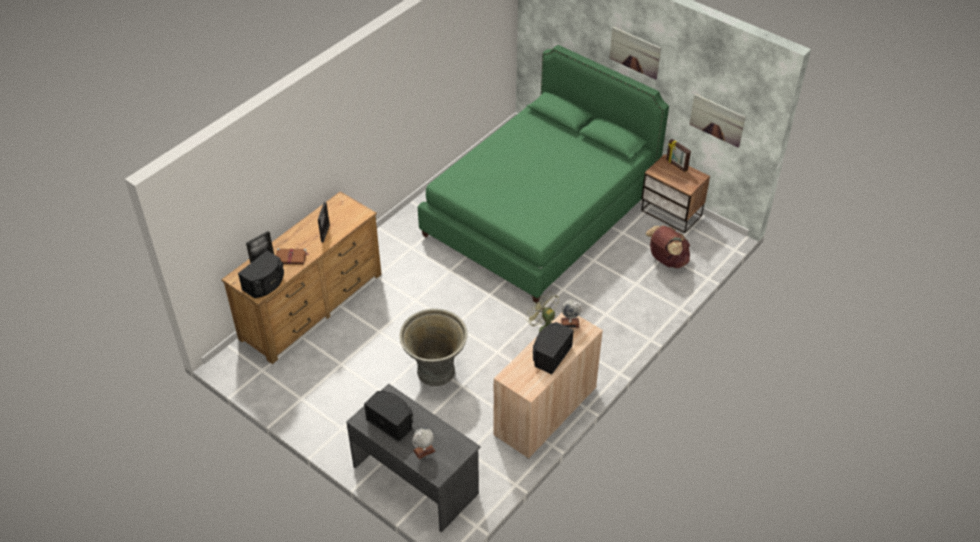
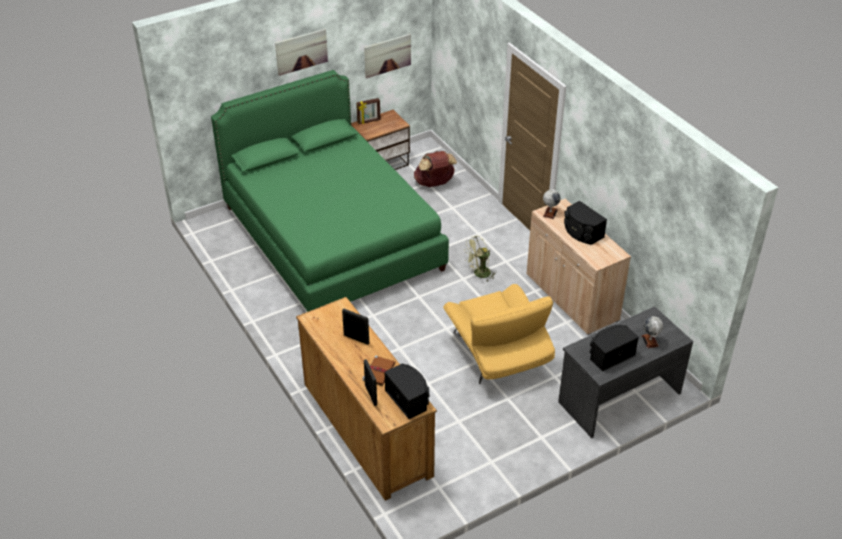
camera: 70 degrees left, 5 degrees down
grey planter [399,309,467,386] -> yellow armchair [443,284,555,384]

